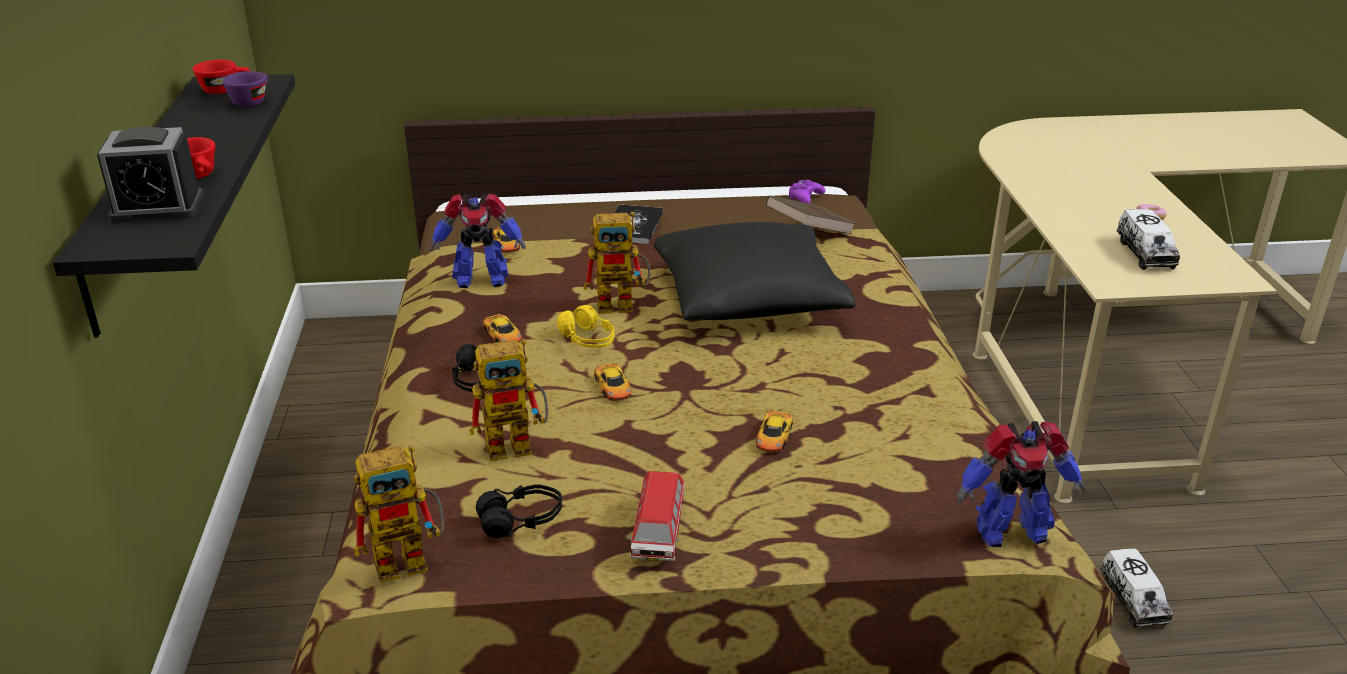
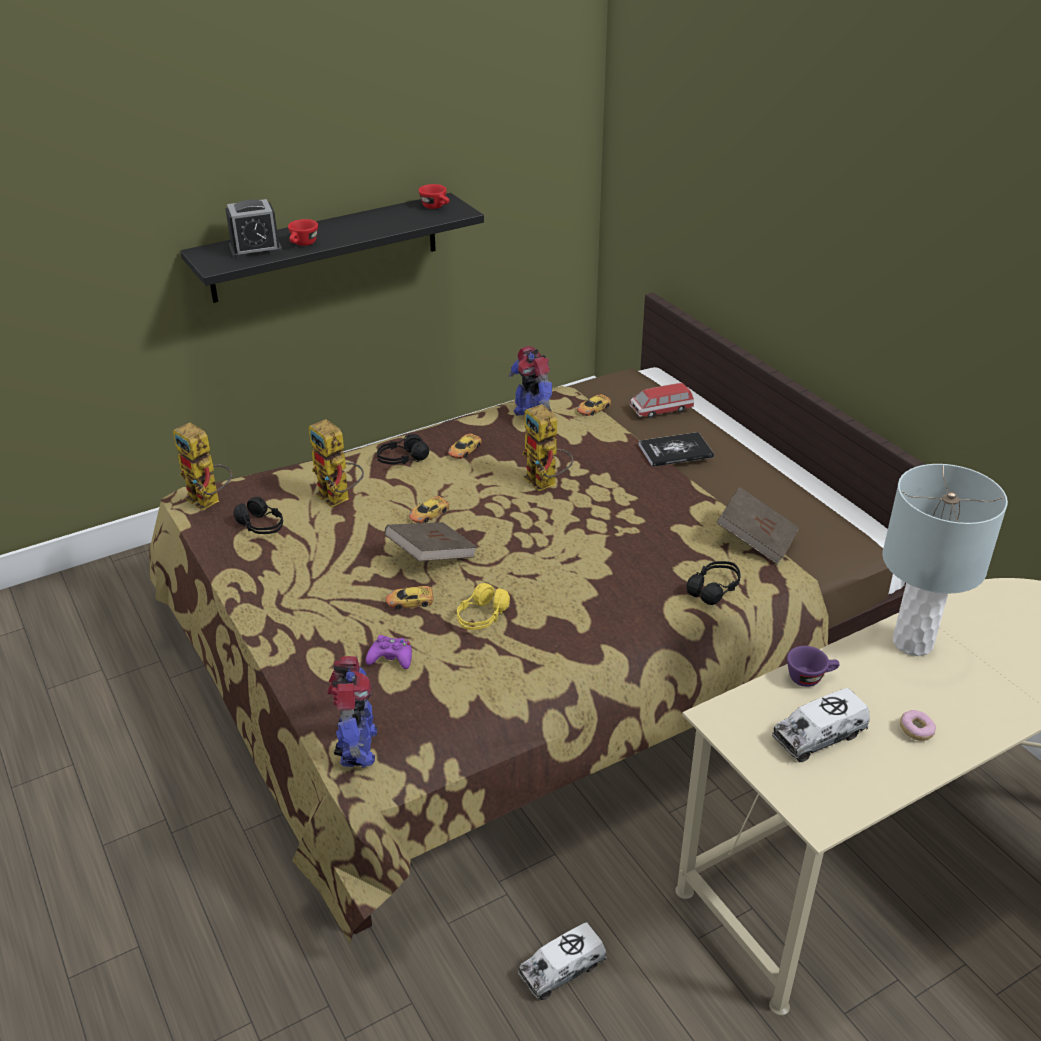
camera: 65 degrees right, 5 degrees up
alarm clock [97,127,203,223] -> alarm clock turned 75 degrees counterclockwise [225,199,282,259]
purple cup [222,71,268,107] -> purple cup moved to [787,646,840,687]
yellow headphones [557,305,615,348] -> yellow headphones moved to [457,583,510,630]
toy car [627,471,684,561] -> toy car moved to [630,383,694,419]
black pillow [654,222,856,320] -> none
purple game controller [788,179,825,204] -> purple game controller moved to [366,635,412,669]
toy robot [957,421,1085,547] -> toy robot turned 150 degrees counterclockwise [327,656,377,768]
none -> brown book [385,522,478,561]
none -> black headphones [687,561,741,605]
none -> grey table lamp [883,464,1008,656]

